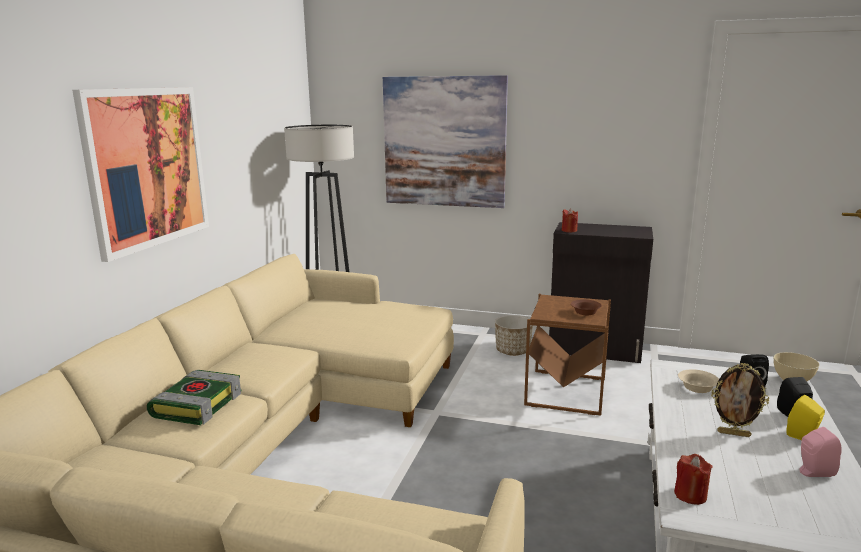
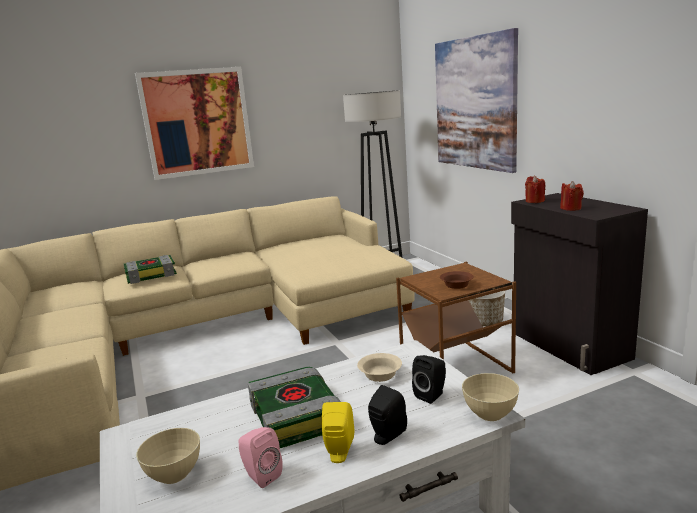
camera: 50 degrees right, 0 degrees up
red candle [674,454,713,505] -> red candle moved to [560,181,584,211]
picture frame [711,363,769,437] -> book [248,367,341,448]
none -> beige bowl [136,428,200,484]

